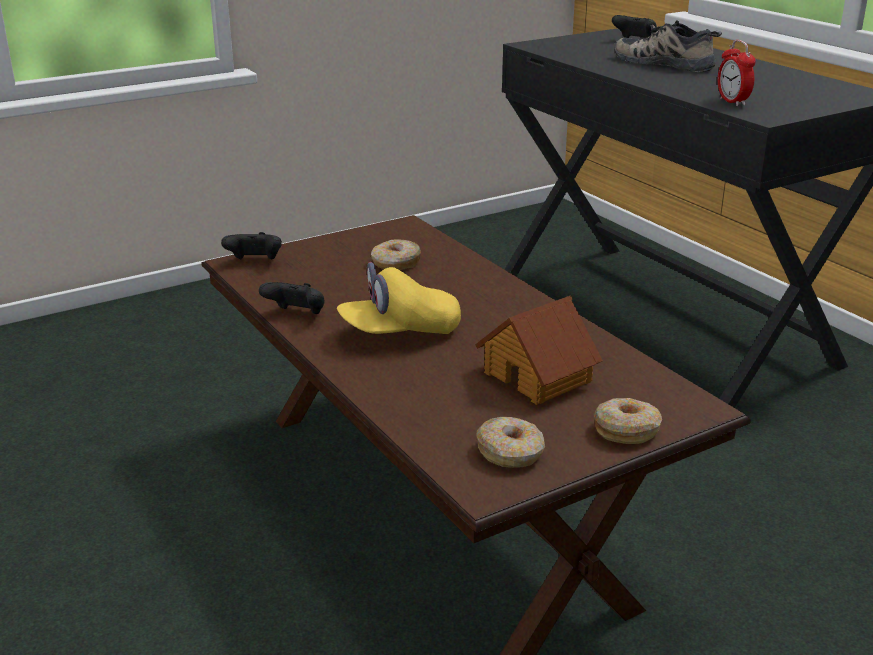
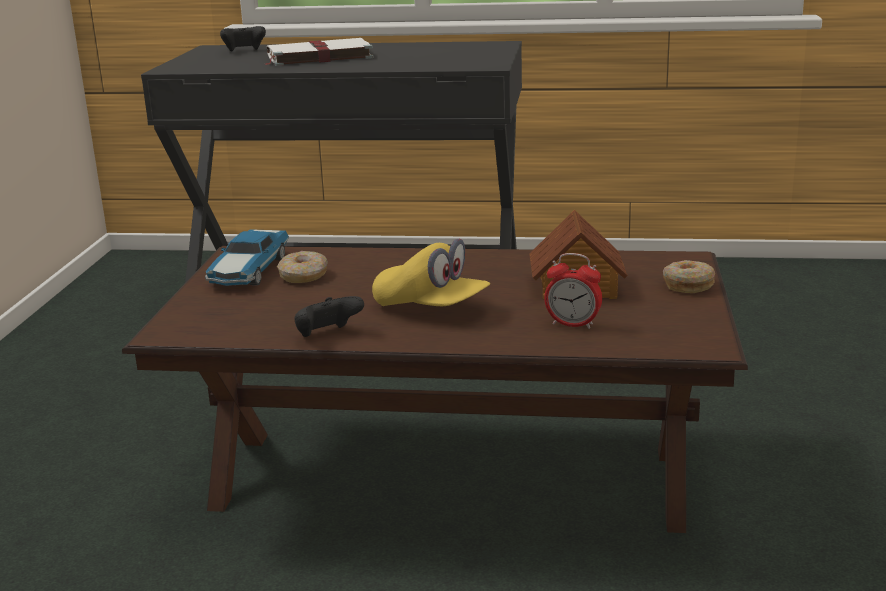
camera: 50 degrees left, 5 degrees down
black game controller [221,232,282,260] -> none
yellow cap [337,262,461,334] -> yellow cap turned 75 degrees counterclockwise [372,239,490,306]
donut [477,417,545,468] -> none
shoe [615,20,722,72] -> white book [265,38,374,66]
alarm clock [717,40,756,106] -> alarm clock moved to [544,253,602,329]
none -> toy car [205,229,289,286]

